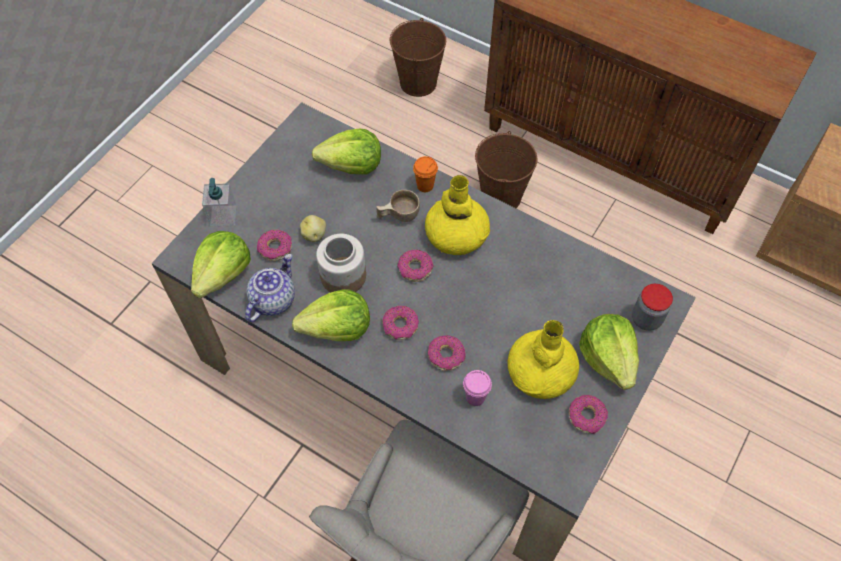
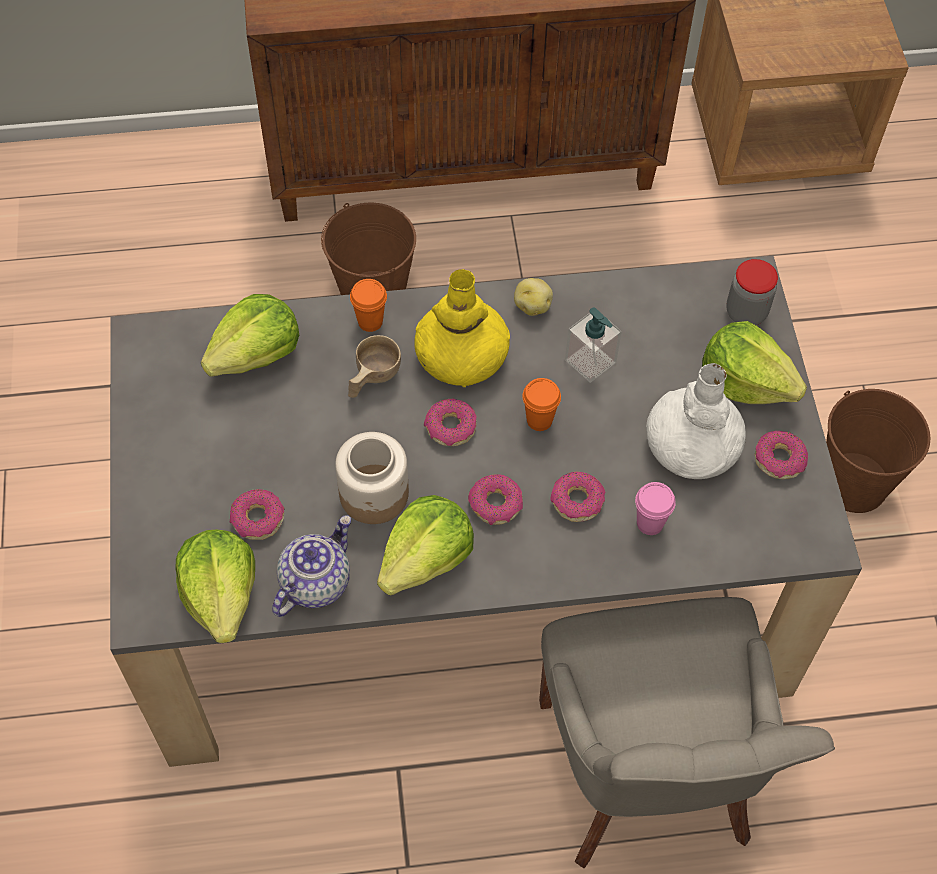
camera: 40 degrees left, 0 degrees up
soap dispenser [202,178,236,226] -> soap dispenser moved to [565,307,622,383]
teapot [245,254,295,322] -> teapot turned 45 degrees clockwise [272,515,351,617]
potato [300,215,326,242] -> potato moved to [514,278,553,316]
brown bucket [390,18,446,97] -> brown bucket moved to [826,389,930,513]
yellow vase [508,320,579,399] -> white vase [646,363,746,479]
none -> orange cup [522,378,561,431]

